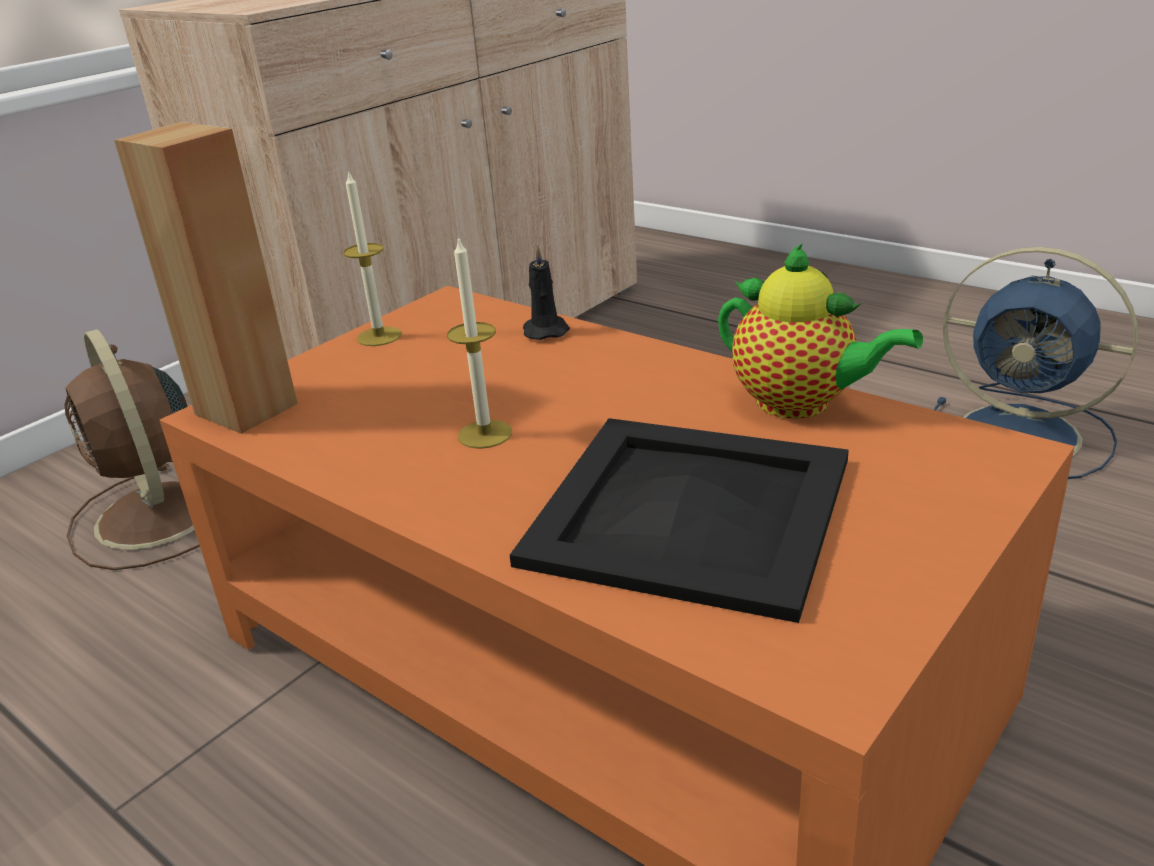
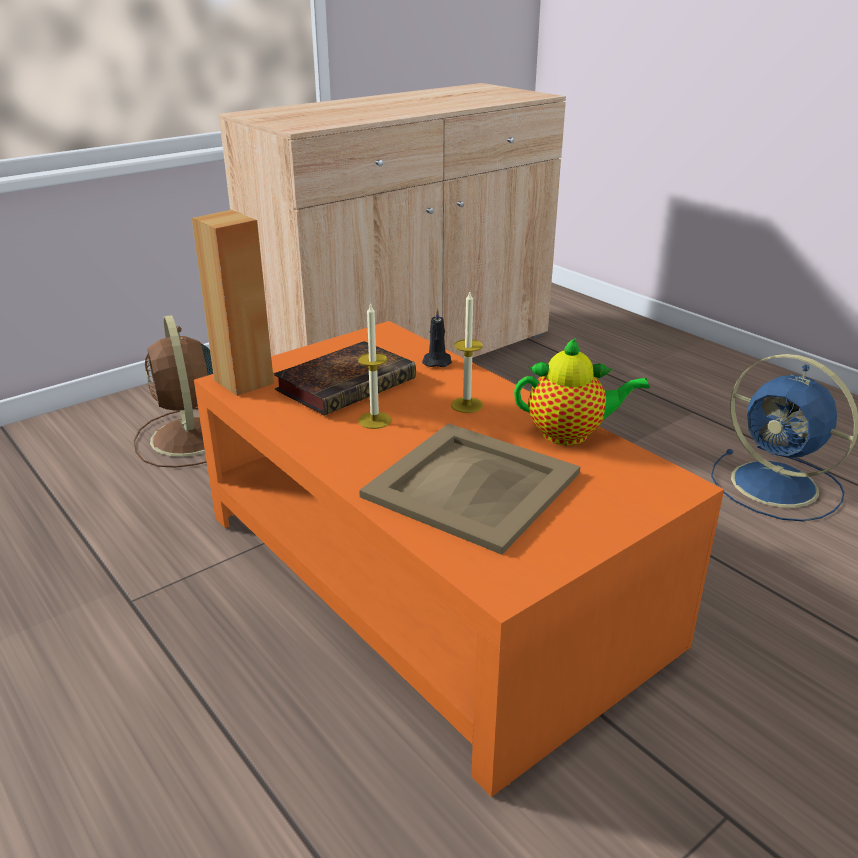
camera: 10 degrees right, 0 degrees up
candle [343,170,401,346] -> candle moved to [451,292,483,413]
black tray [510,418,849,623] -> beige tray [359,423,580,555]
teapot [718,243,923,418] -> teapot turned 45 degrees counterclockwise [514,338,650,445]
none -> book [274,341,416,416]

